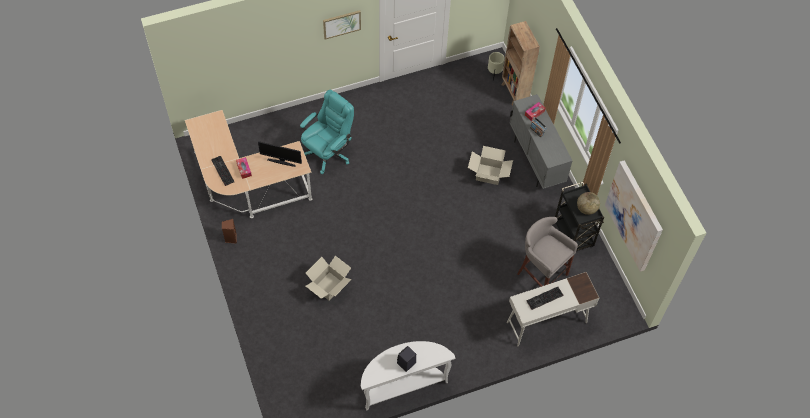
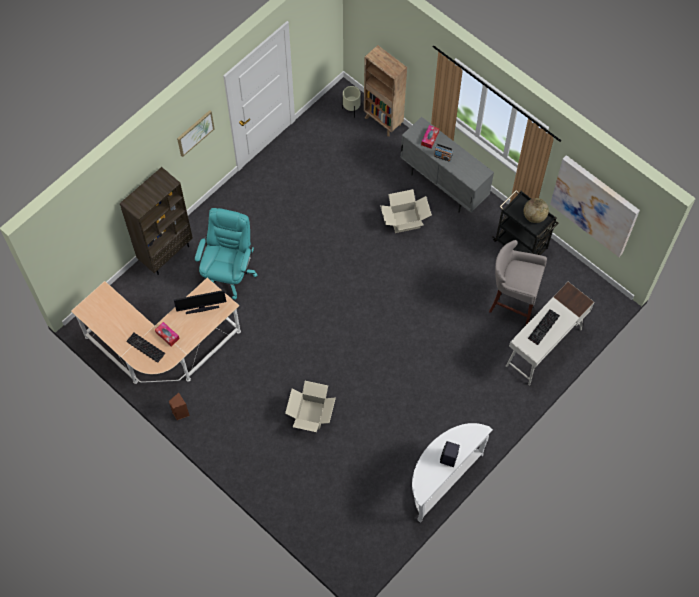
camera: 25 degrees left, 5 degrees up
none -> brown bookcase [120,167,193,275]

